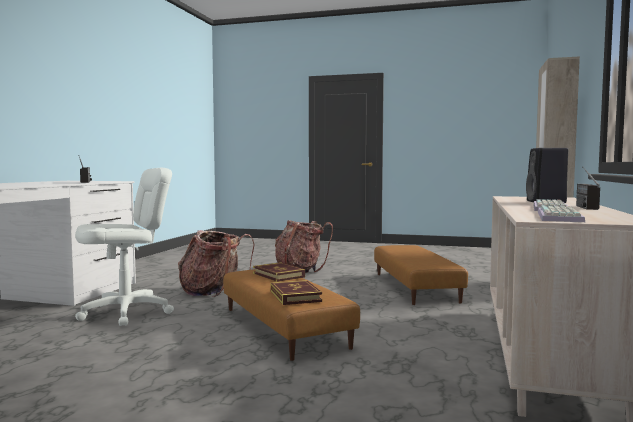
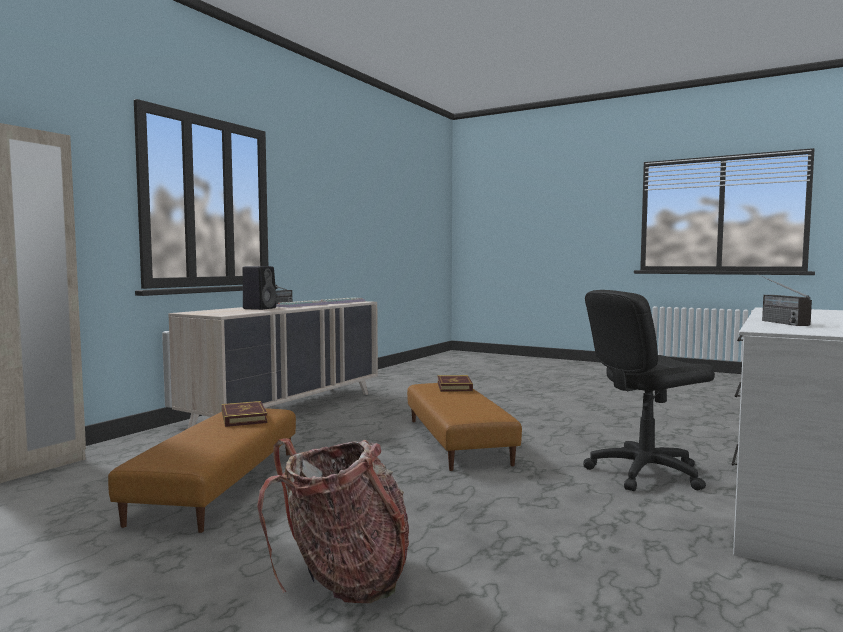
camera: 165 degrees left, 0 degrees up
white office chair [75,168,174,326] -> black office chair [583,290,715,491]
backpack [178,230,255,297] -> none
book [253,262,305,282] -> book moved to [222,401,268,427]

